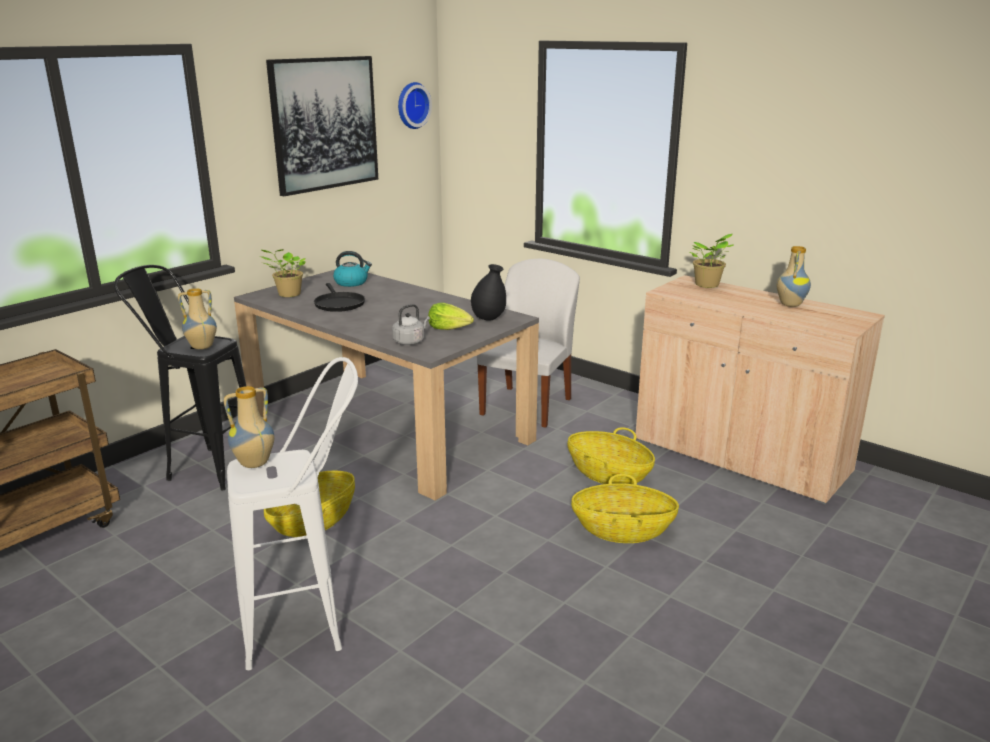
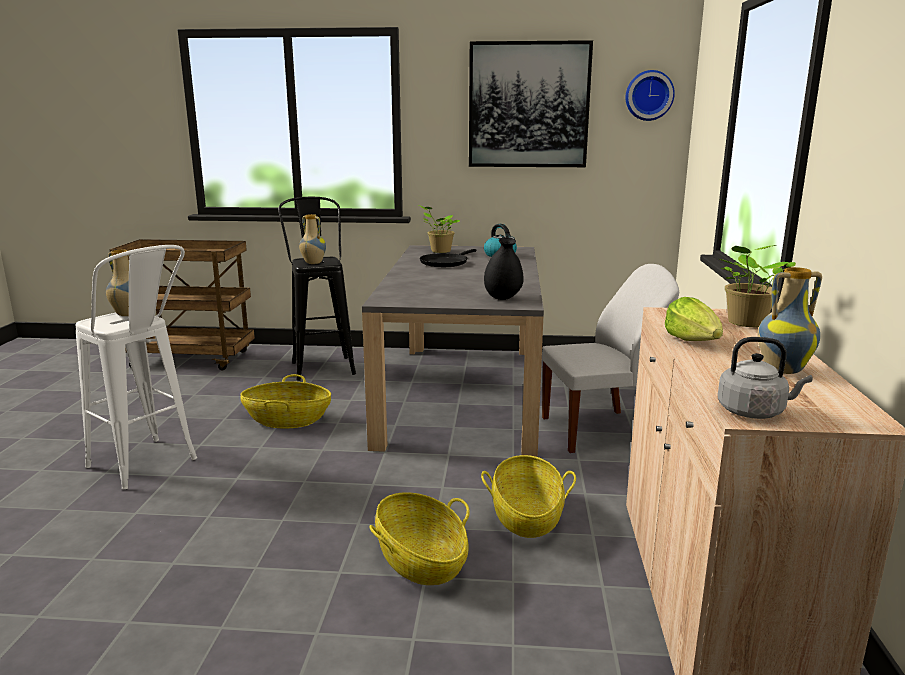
camera: 55 degrees right, 5 degrees down
grey kettle [392,304,430,345] -> grey kettle moved to [718,337,813,419]
lettuce [428,302,474,330] -> lettuce moved to [665,297,723,341]

